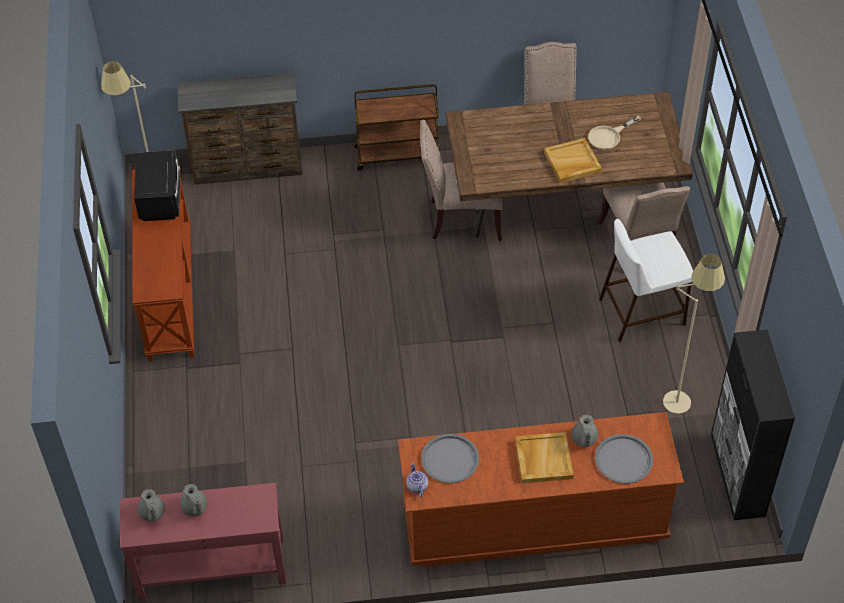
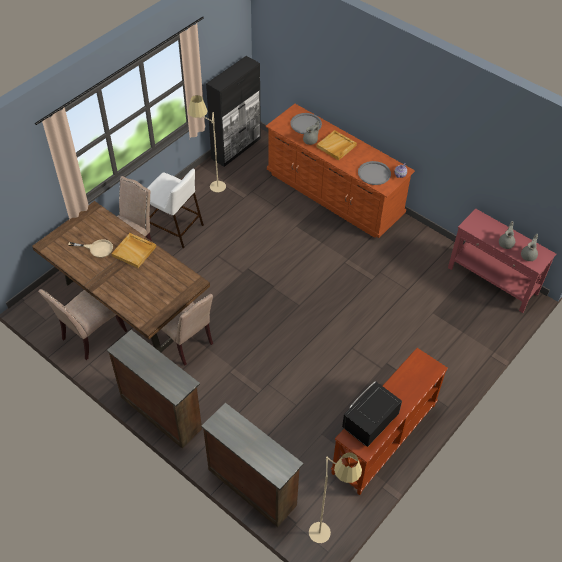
camera: 135 degrees left, 0 degrees up
brown cart [354,84,439,171] -> brown dresser [107,330,202,448]

